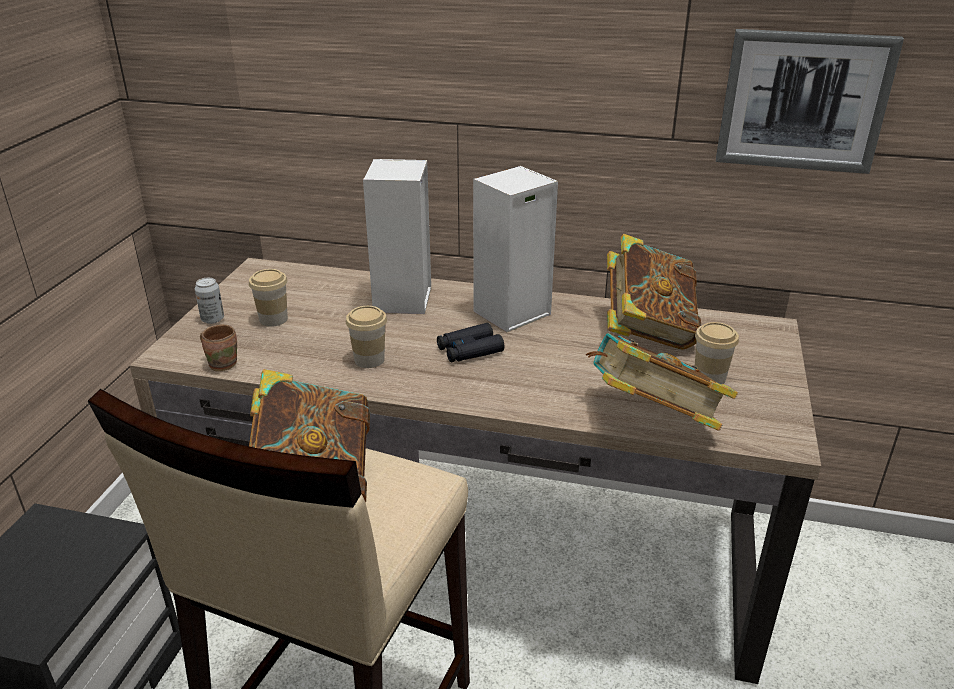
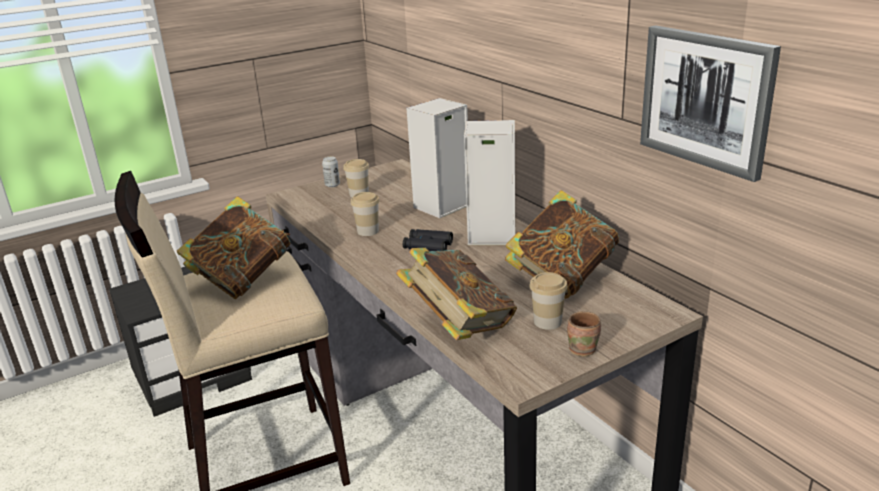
camera: 45 degrees right, 5 degrees down
brown mug [200,324,237,371] -> brown mug moved to [567,311,601,357]

